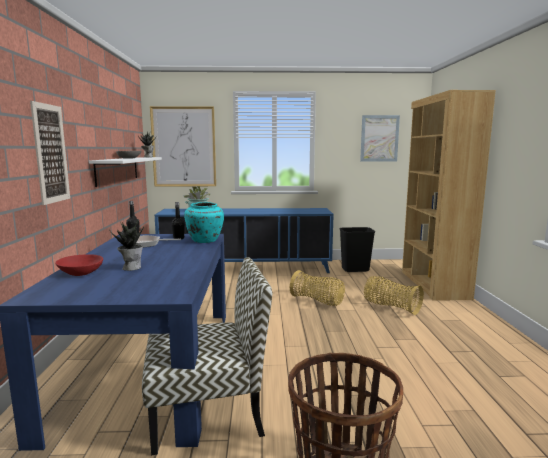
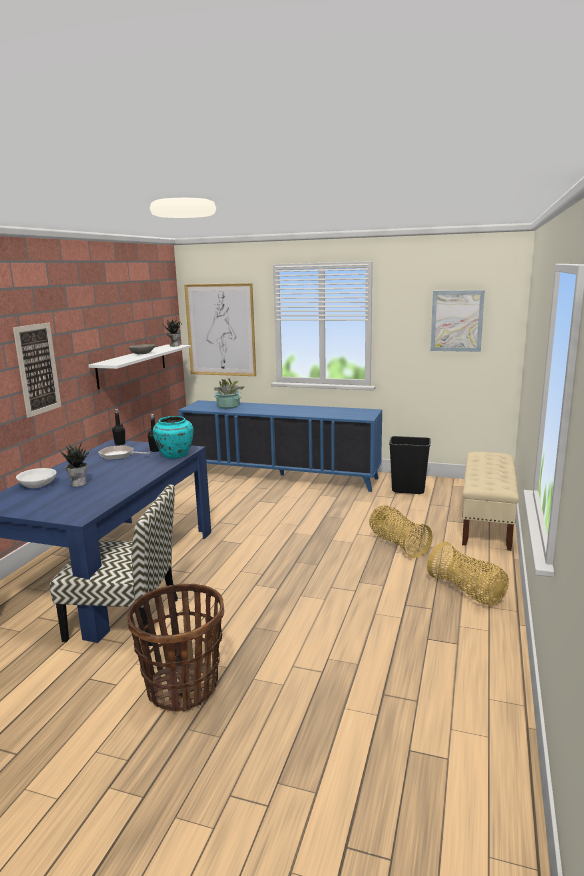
camera: 20 degrees right, 5 degrees up
red bowl [55,254,103,276] -> white bowl [16,468,57,488]
basket [290,270,345,306] -> basket moved to [427,542,509,606]
brown bookcase [402,90,496,301] -> beige bench [462,452,519,551]

